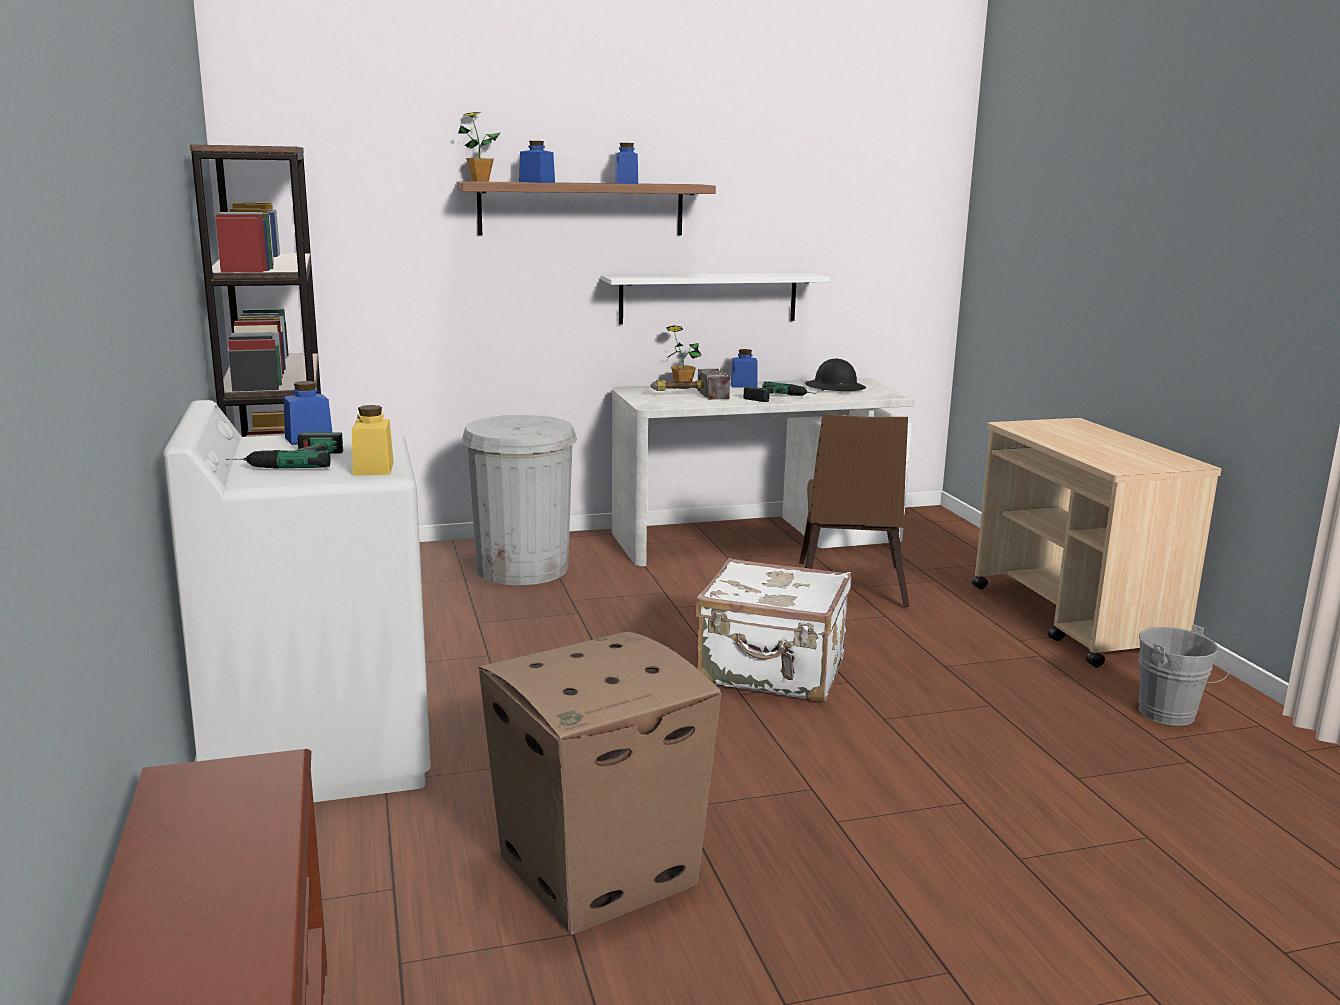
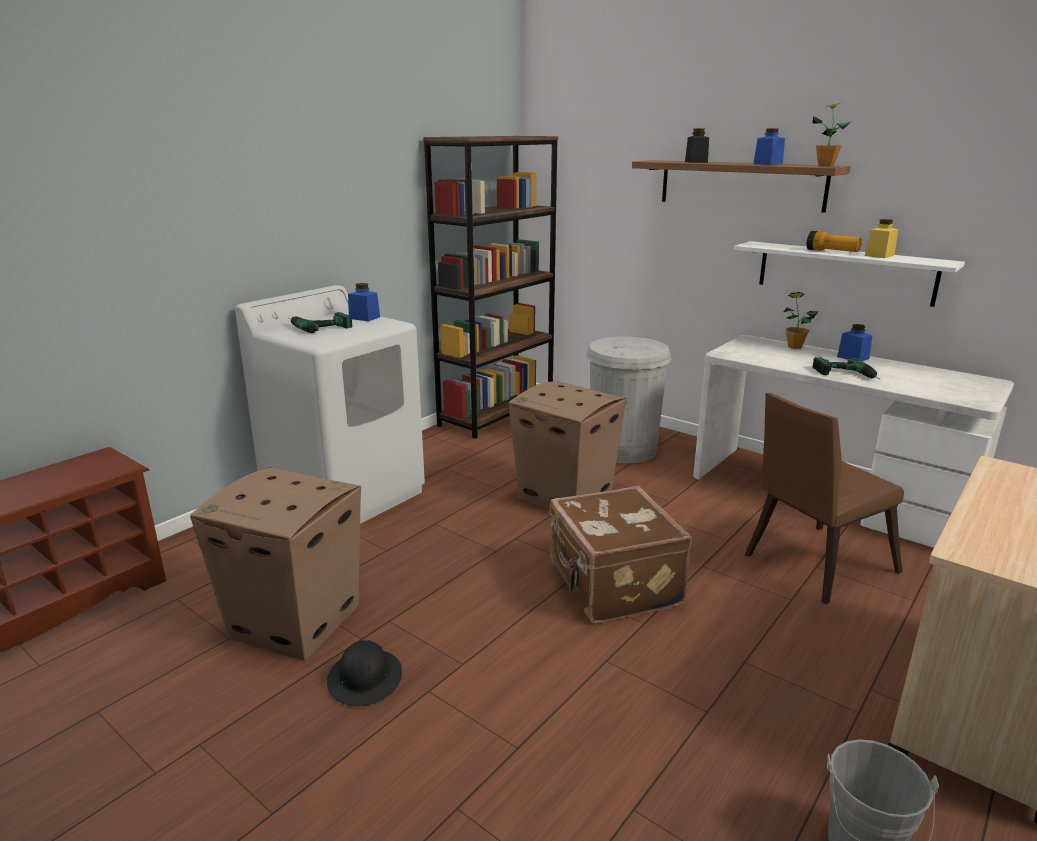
camera: 55 degrees right, 5 degrees up
yellow jar [352,405,394,476] -> yellow jar moved to [865,219,898,258]
potted plant [458,112,501,182] -> potted plant moved to [812,103,852,167]
blue jar [519,141,555,183] -> black jar [685,128,709,163]
hammer [650,369,730,400] -> none
white suitcase [695,558,851,702] -> brown suitcase [549,486,692,624]
black hard hat [805,359,866,391] -> black hard hat moved to [327,640,402,706]
none -> cardboard box [508,381,627,510]
none -> flashlight [806,231,862,252]

